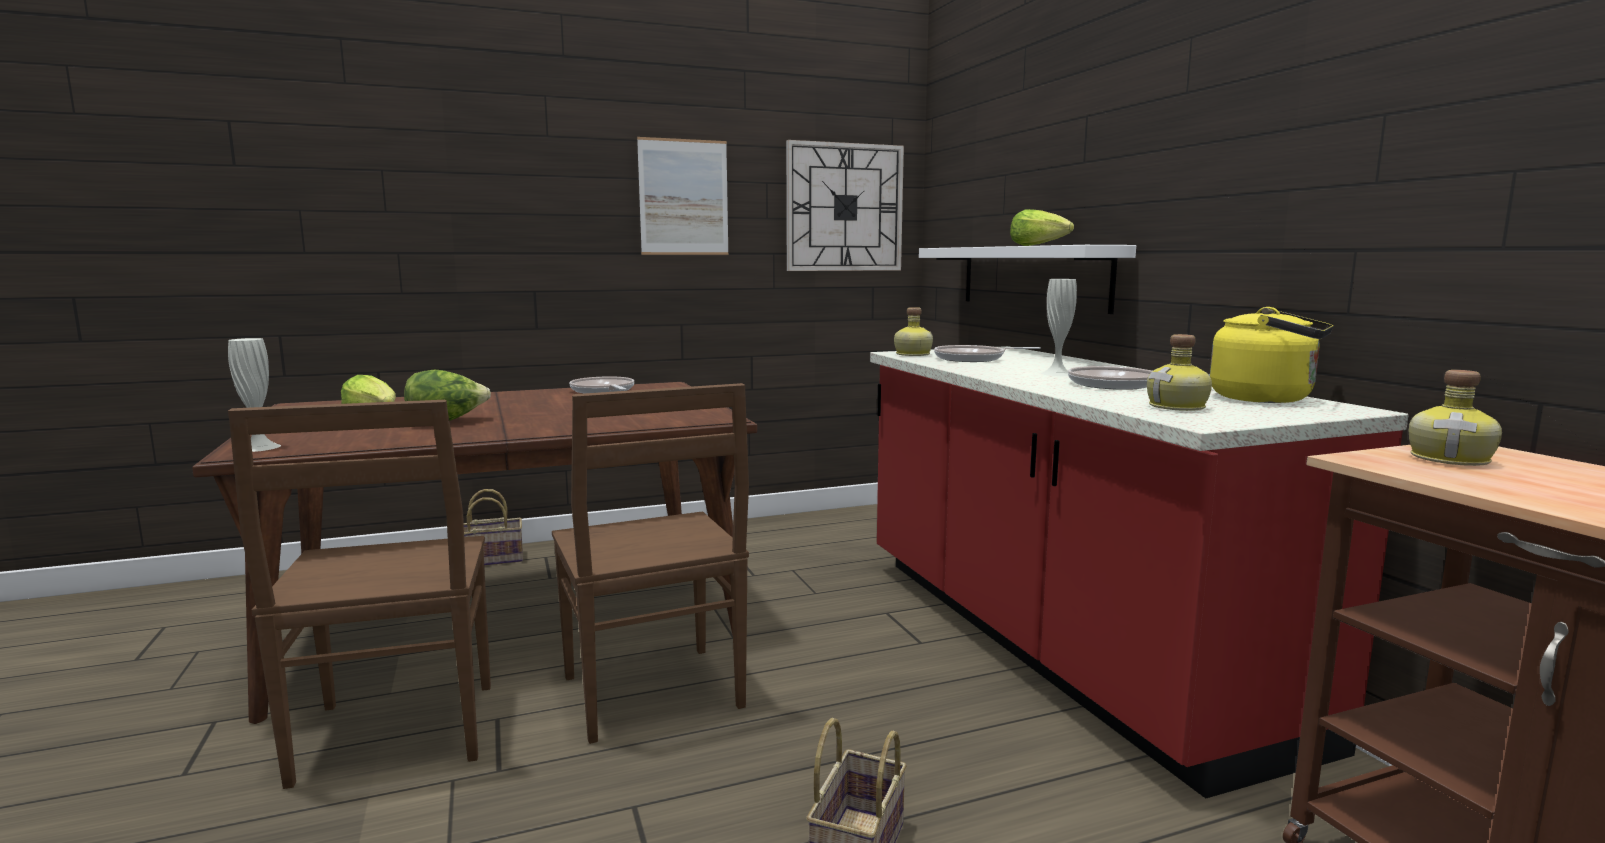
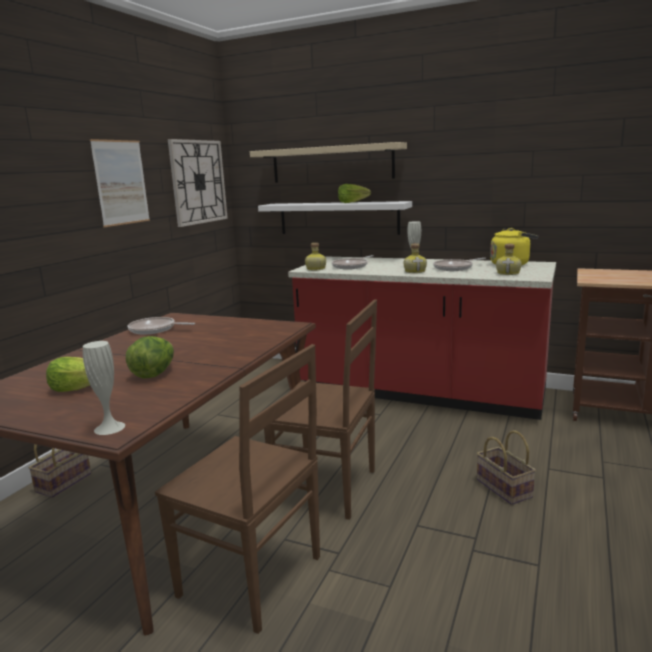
camera: 45 degrees left, 5 degrees up
bottle [1409,370,1502,466] -> bottle moved to [404,243,427,273]
none -> beige shelf [250,142,407,183]

